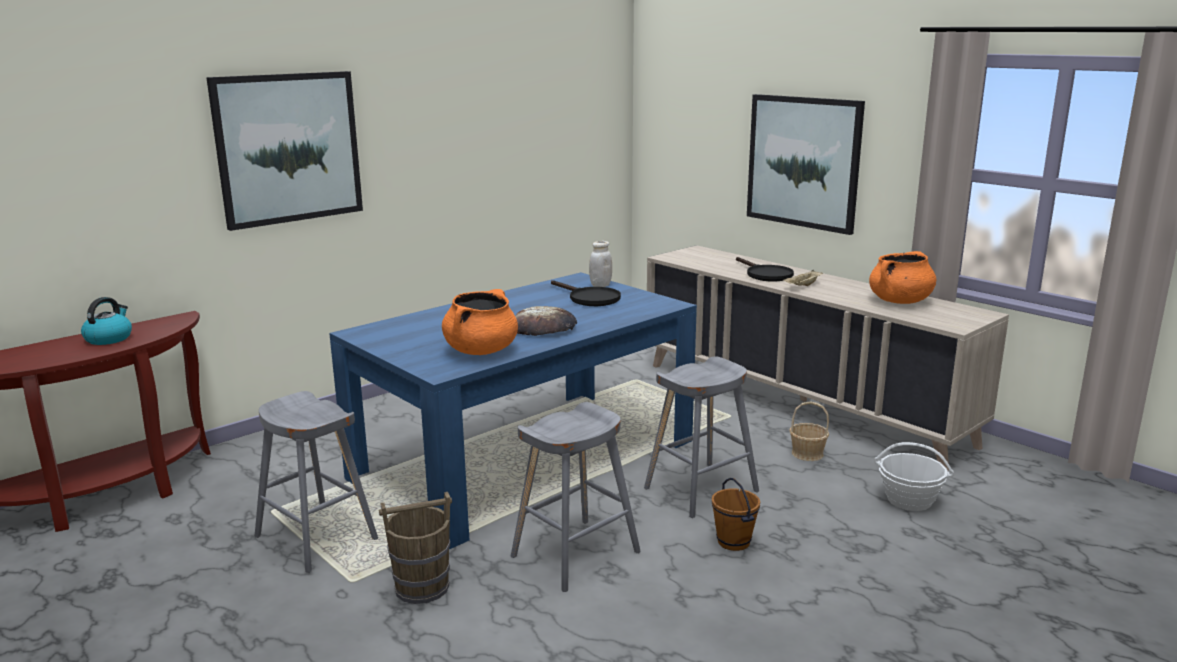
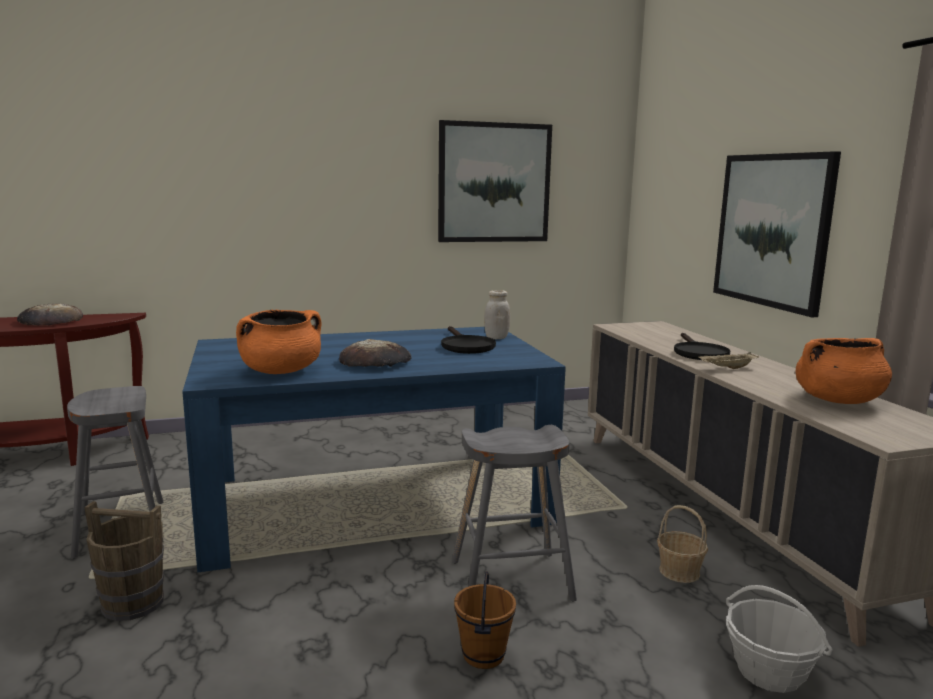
camera: 25 degrees right, 5 degrees down
kettle [81,297,132,345] -> bread [17,303,83,326]
picture [206,71,363,231] -> picture moved to [438,120,552,242]
grey stool [511,402,641,592] -> none

